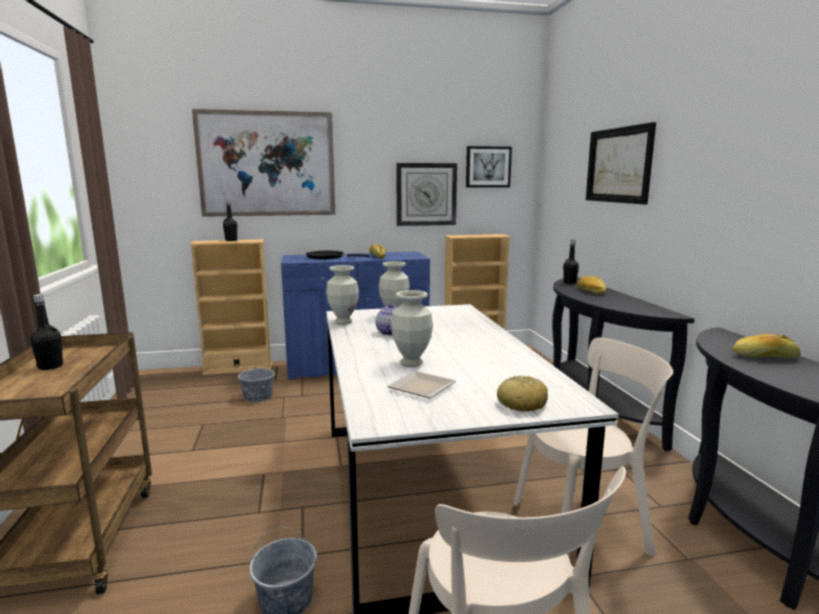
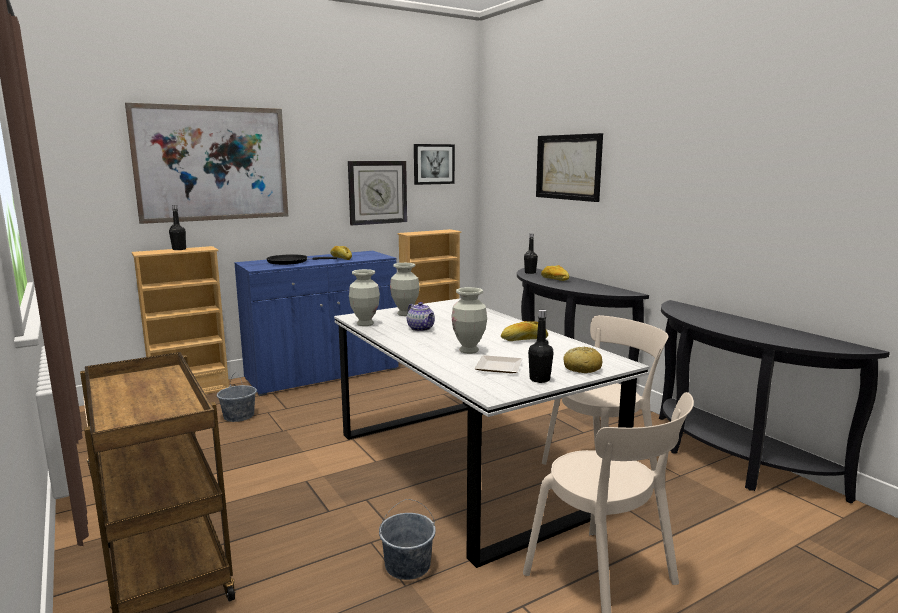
camera: 20 degrees left, 0 degrees up
black bottle [30,294,63,370] -> black bottle moved to [528,310,554,383]
bread [732,334,801,358] -> bread moved to [501,321,548,341]

